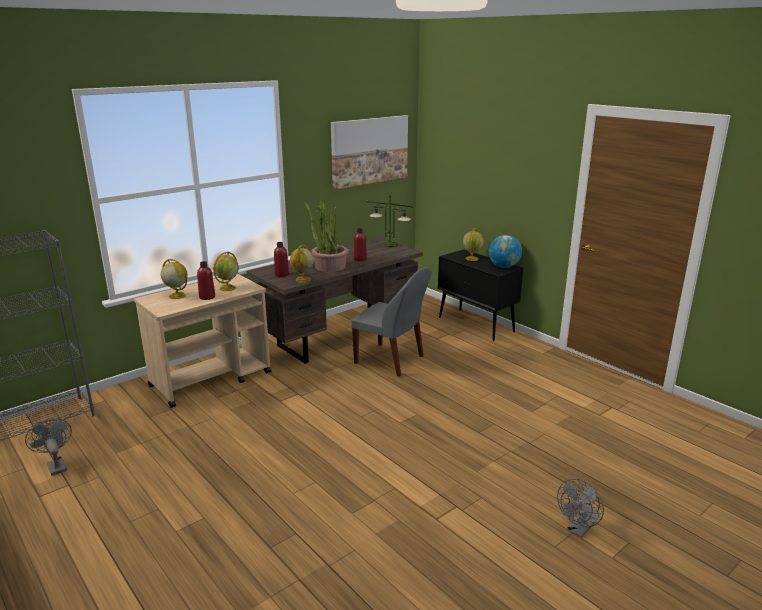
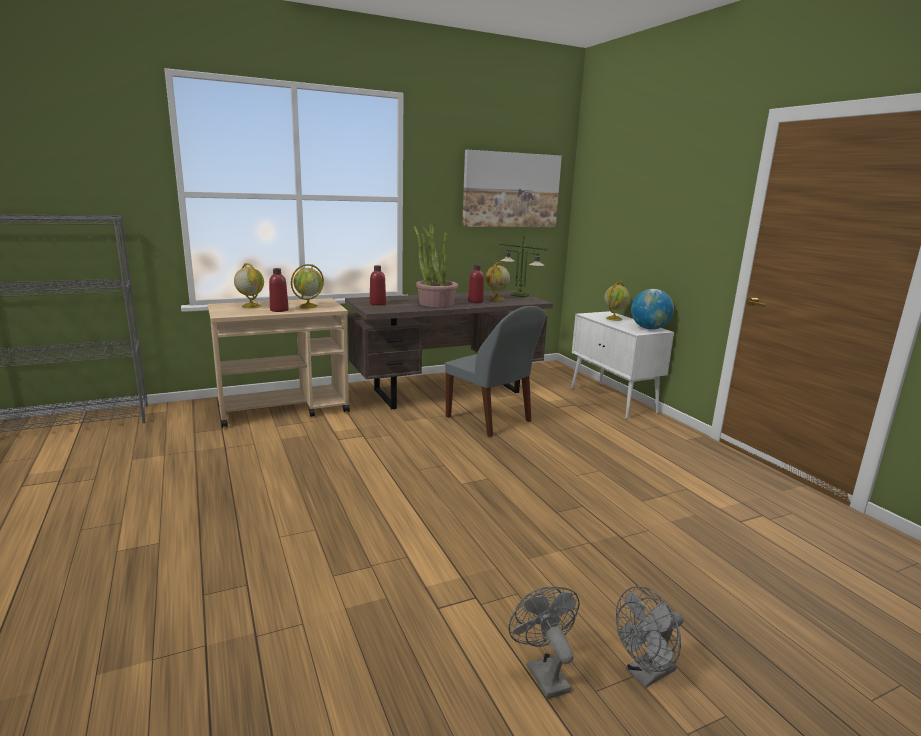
camera: 15 degrees right, 5 degrees down
grey fan [25,418,72,476] -> grey fan moved to [508,587,580,699]
globe [290,245,314,283] -> globe moved to [486,262,510,301]
black cabinet [438,249,523,341] -> white cabinet [571,311,674,419]

